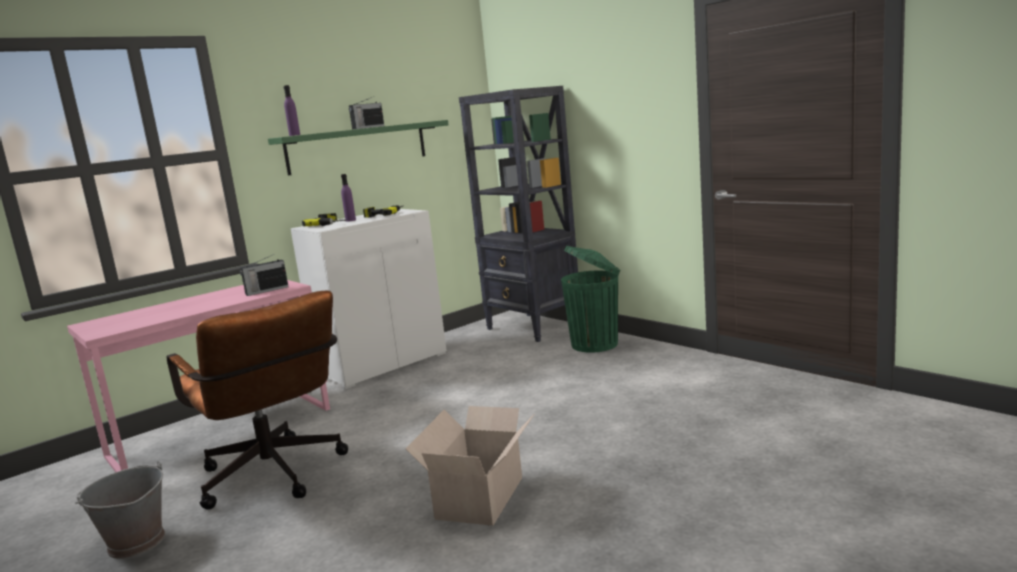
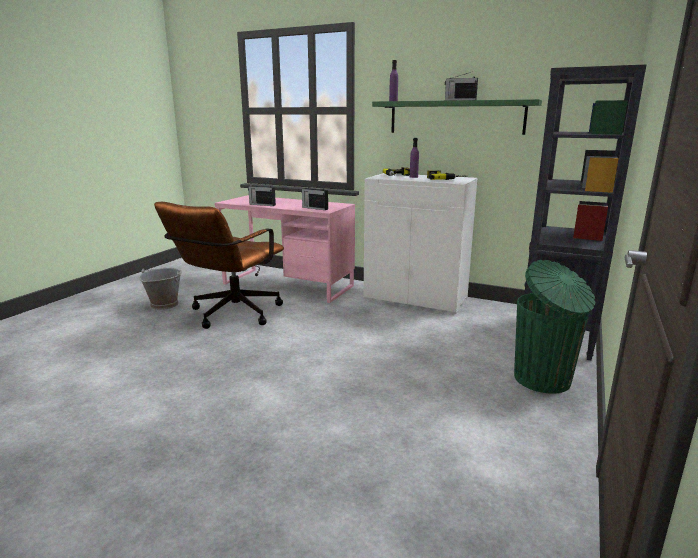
camera: 65 degrees right, 5 degrees up
cardboard box [406,406,534,526] -> none
none -> radio [248,182,276,206]

